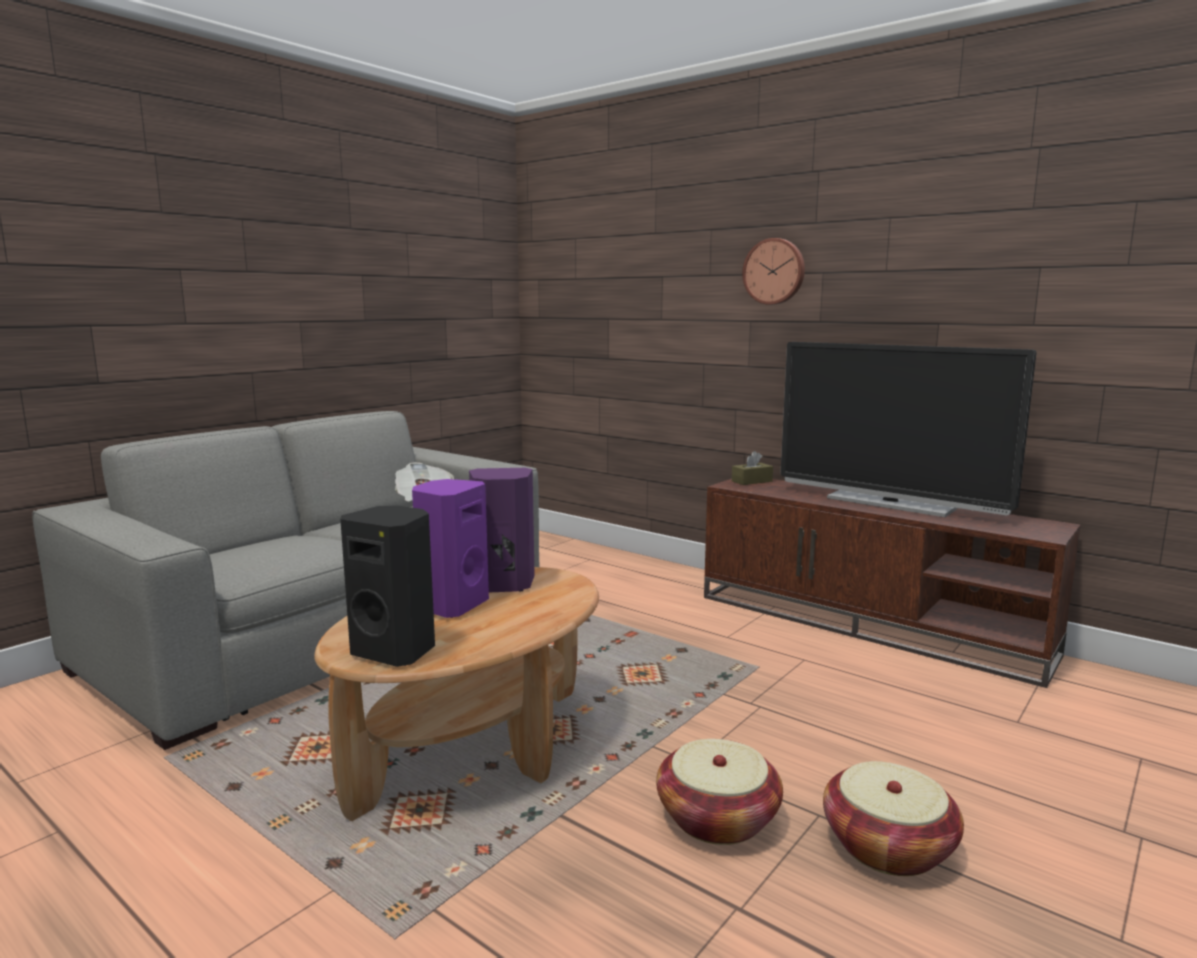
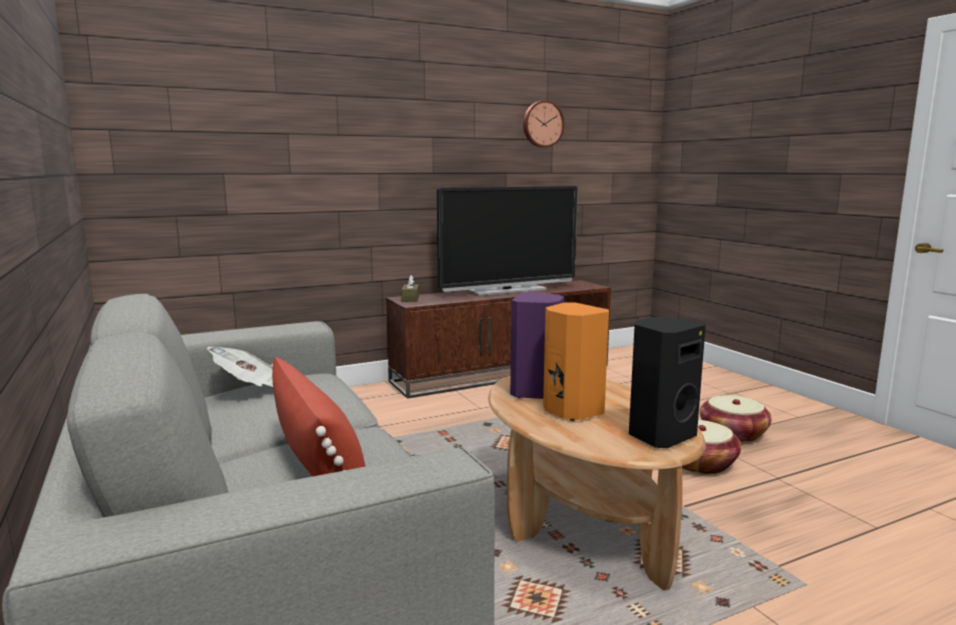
camera: 65 degrees left, 0 degrees up
purple speaker [412,479,489,618] -> orange speaker [543,302,609,421]
wall clock [742,238,805,305] -> wall clock moved to [523,100,565,148]
none -> red pillow [271,357,365,476]

